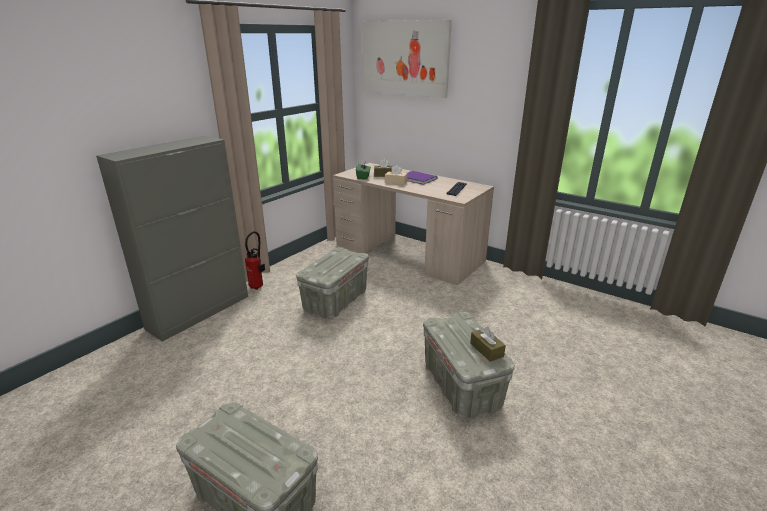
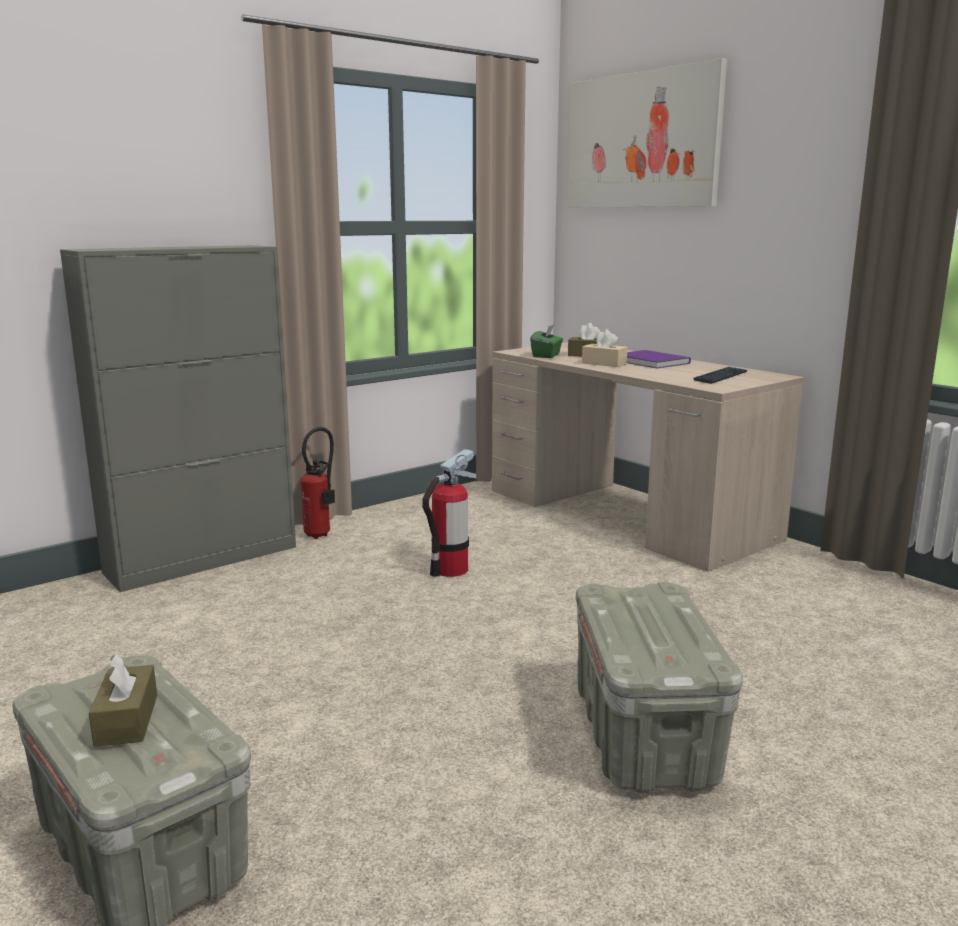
camera: 15 degrees right, 10 degrees down
grey storage box [296,247,369,318] -> fire extinguisher [422,449,476,577]
brown tissue box [470,327,506,362] -> brown tissue box moved to [89,654,157,747]

